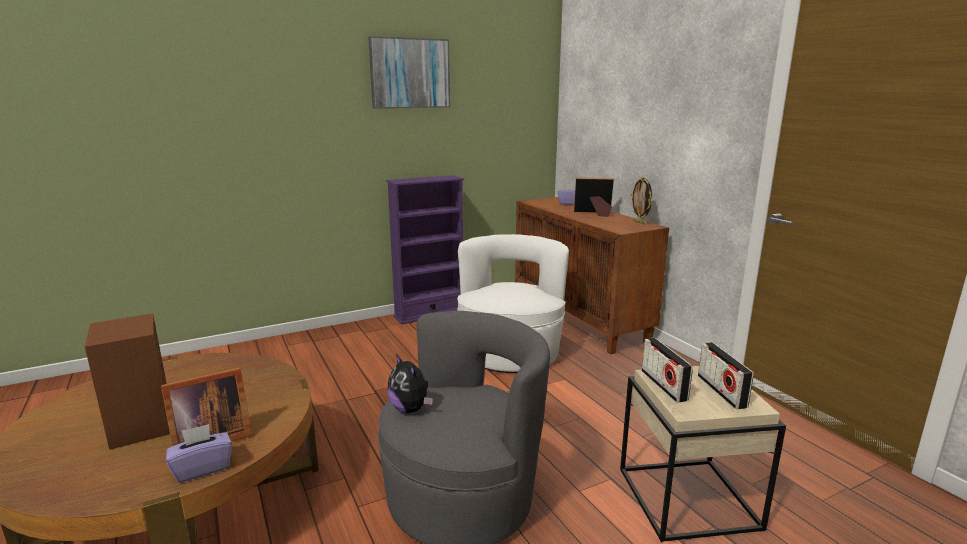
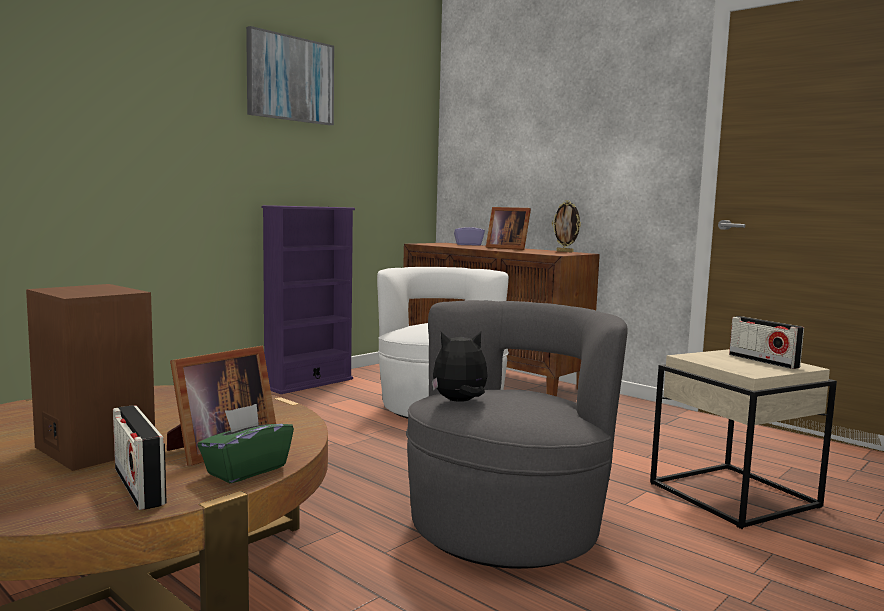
camera: 20 degrees left, 10 degrees down
purple tissue box [166,424,232,483] -> green tissue box [198,404,294,483]
plush toy [388,354,433,413] -> plush toy turned 135 degrees clockwise [432,331,488,402]
picture frame [574,178,614,217] -> picture frame turned 135 degrees counterclockwise [486,207,531,250]
radio [642,338,693,402] -> radio moved to [113,405,167,510]

